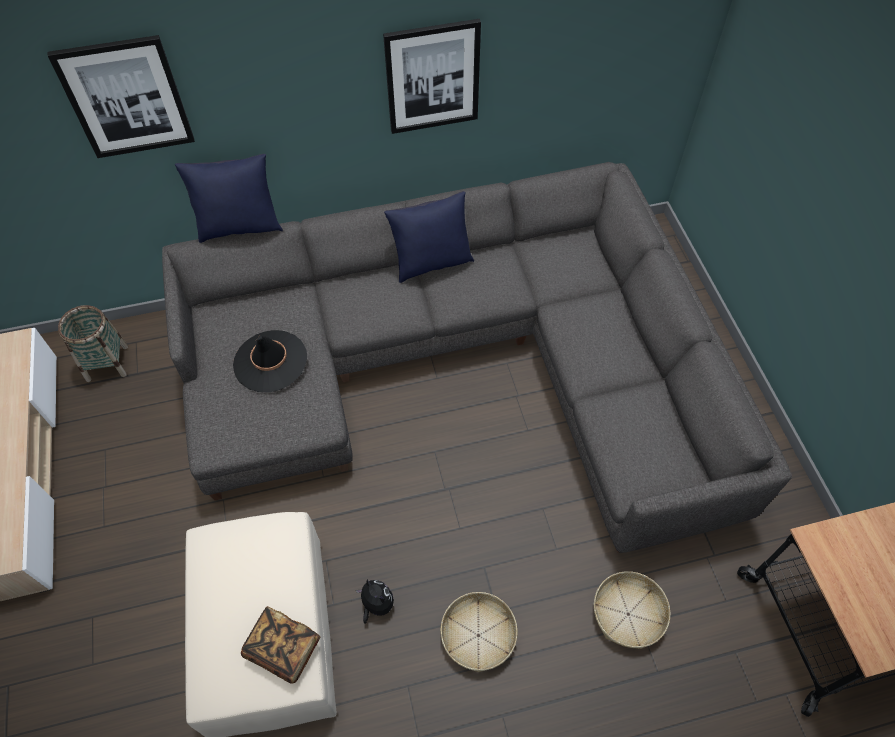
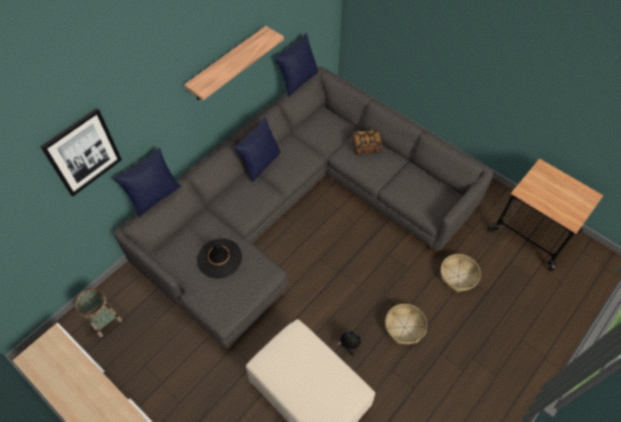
camera: 35 degrees left, 0 degrees up
book [241,606,320,684] -> book moved to [353,130,382,155]
picture [383,19,481,134] -> shelf [184,26,284,100]
none -> blue pillow [274,33,318,97]

